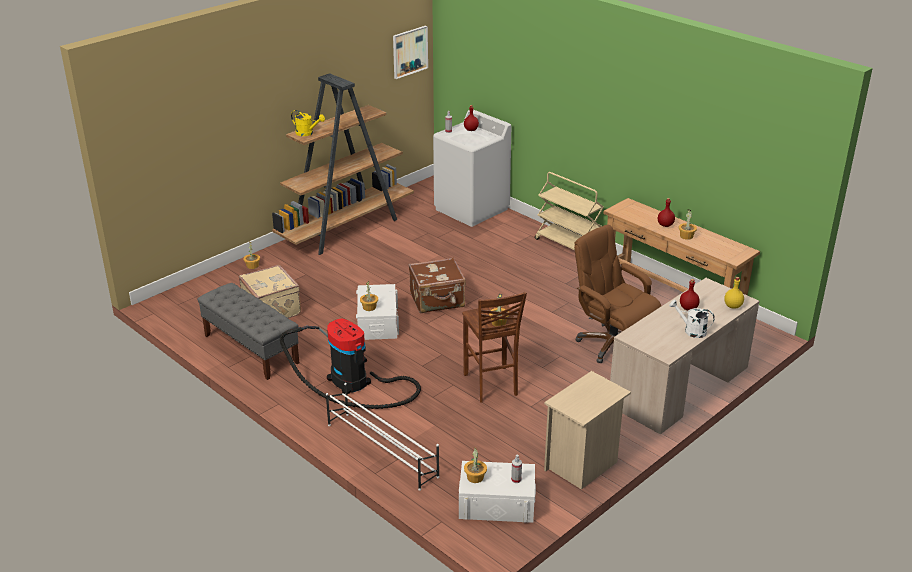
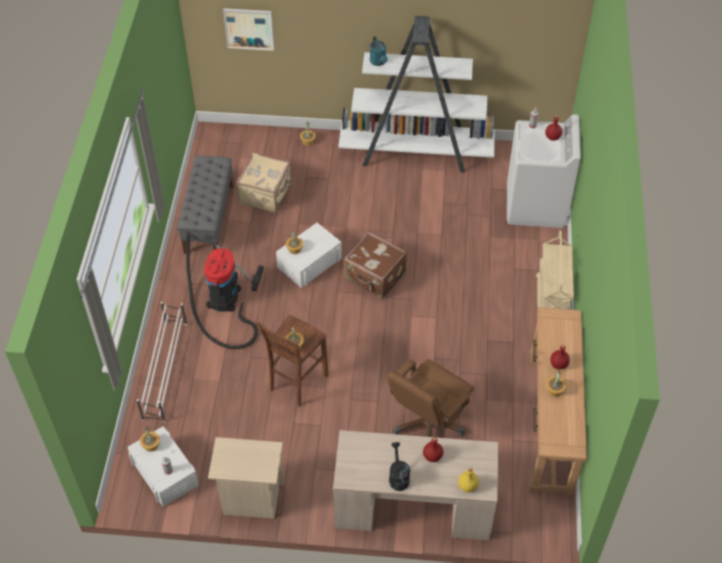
camera: 50 degrees right, 20 degrees up
brown bookcase [272,73,414,255] -> white bookcase [338,16,495,173]
yellow watering can [291,110,325,136] -> turquoise watering can [370,36,388,66]
picture [393,26,428,79] -> picture moved to [223,8,274,51]
brown office chair [574,225,661,363] -> brown office chair turned 150 degrees counterclockwise [388,359,474,437]
white watering can [669,300,715,338] -> black watering can [389,442,410,491]

